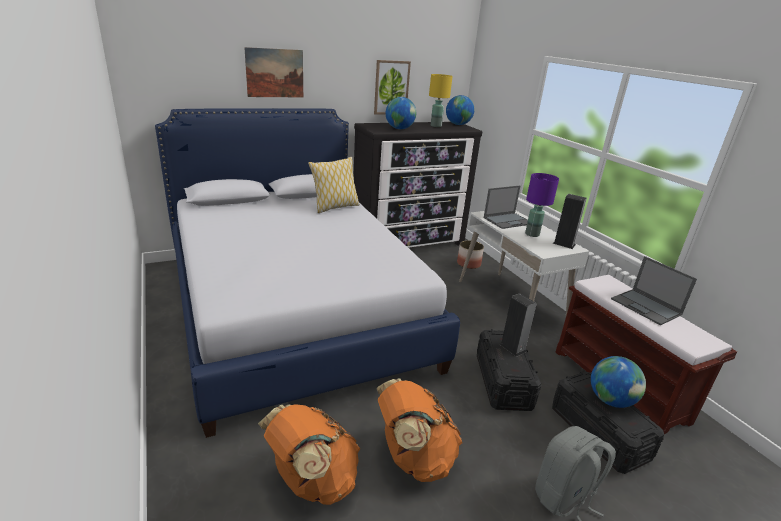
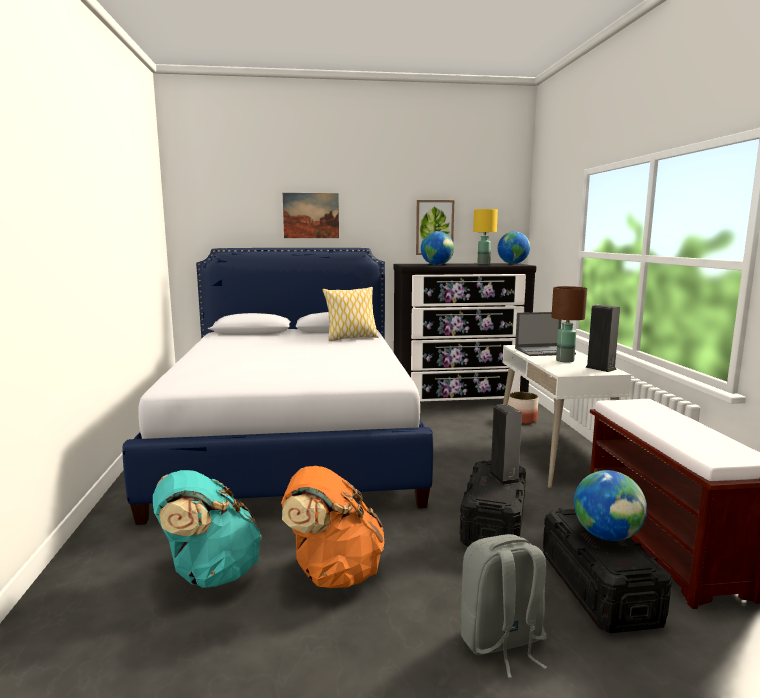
camera: 20 degrees right, 15 degrees down
orange backpack [258,404,360,505] -> turquoise backpack [153,470,262,588]
purple table lamp [525,173,559,237] -> brown table lamp [551,286,587,363]
laptop [611,256,697,325] -> none

